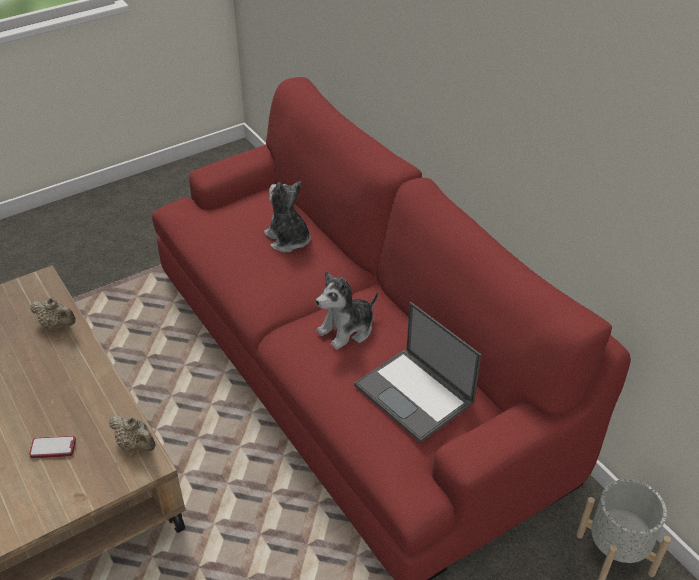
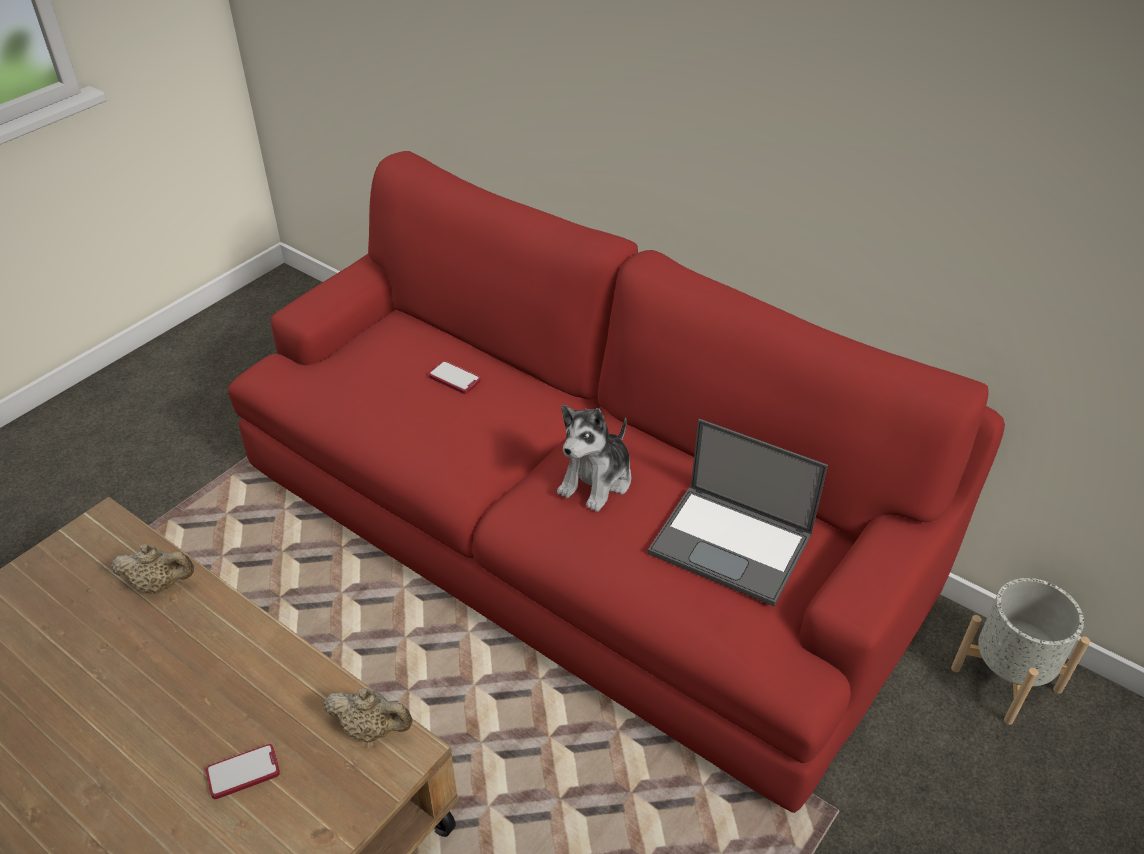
camera: 20 degrees left, 0 degrees up
plush toy [264,181,311,252] -> phone [429,361,481,394]

